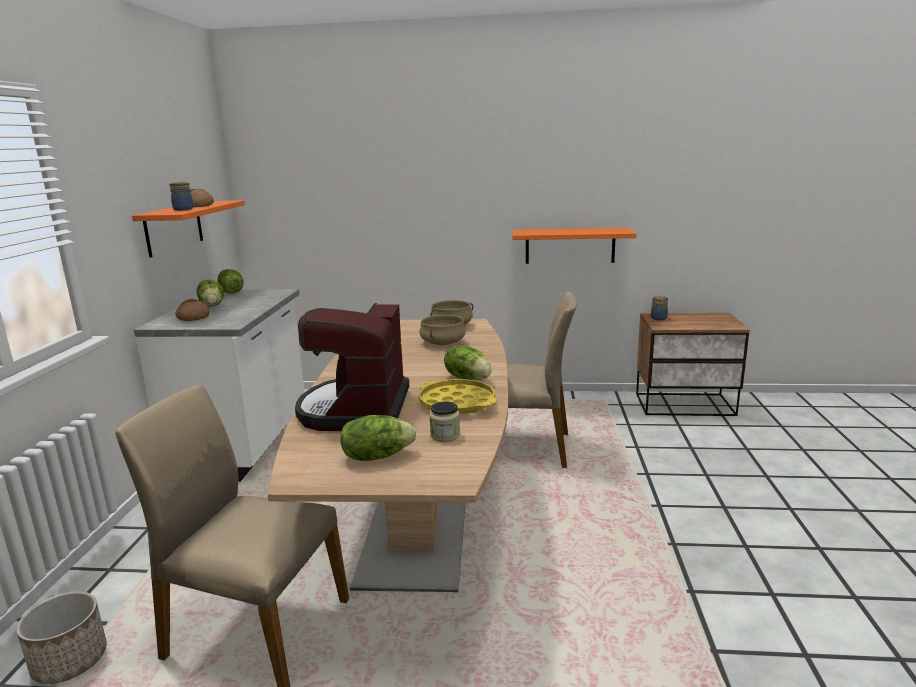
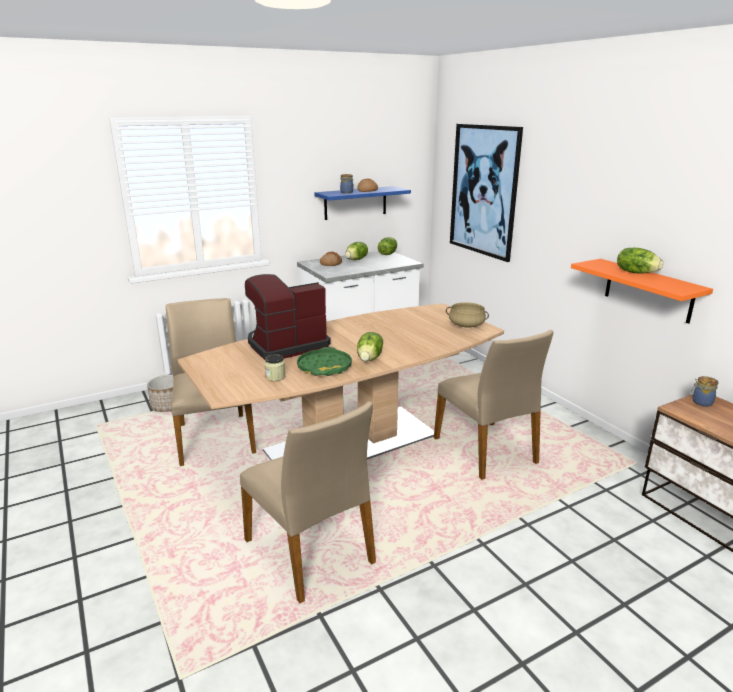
camera: 55 degrees right, 5 degrees up
orange shelf [132,200,245,258] -> blue shelf [314,186,411,220]
lettuce [340,415,416,461] -> lettuce moved to [617,248,663,274]
beige cooking pot [419,315,466,345] -> none
yellow tray [419,379,497,414] -> green tray [297,347,352,376]
none -> beige chair [240,401,376,603]
none -> picture [450,124,523,262]

